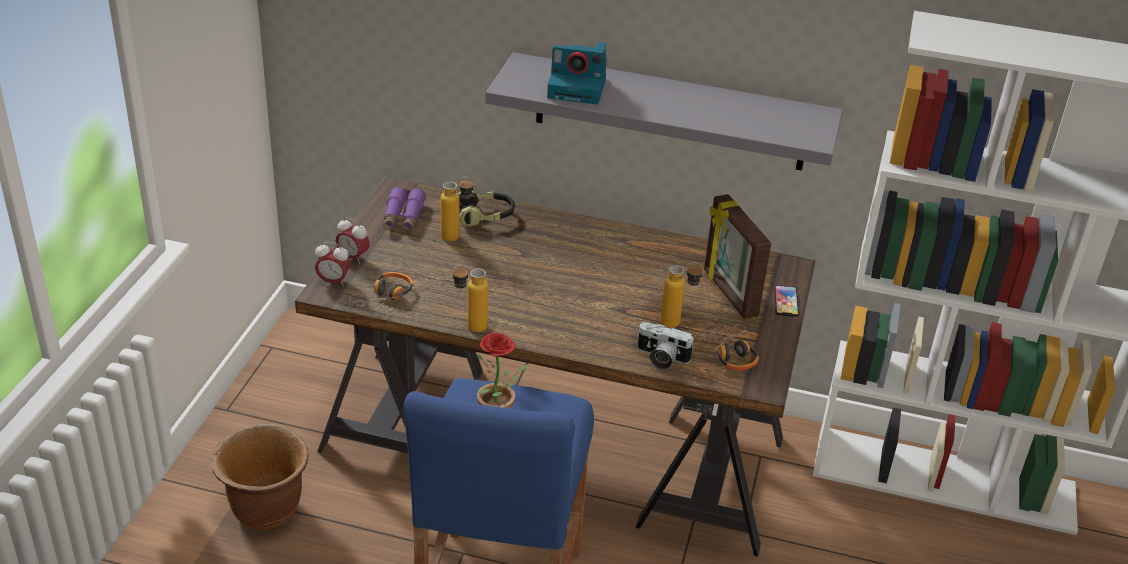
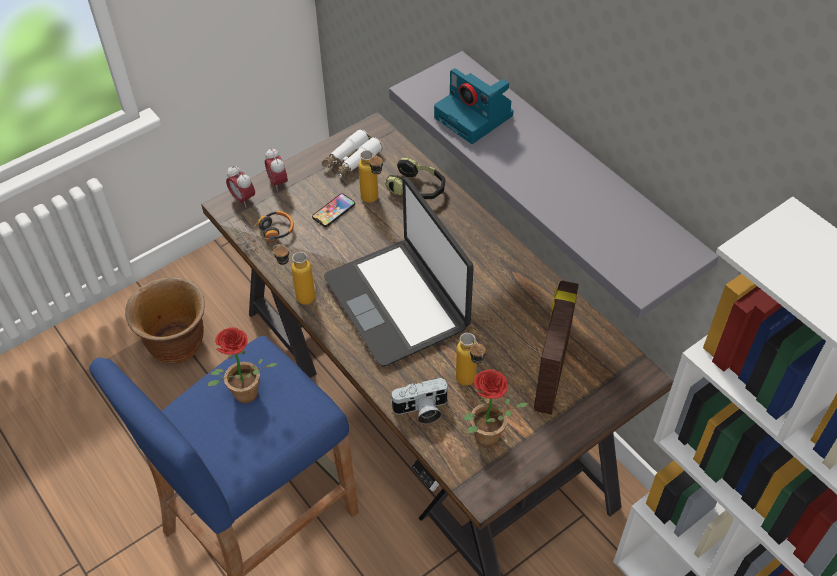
camera: 40 degrees right, 15 degrees up
purple binoculars [383,187,426,231] -> white binoculars [322,129,383,177]
camera [637,322,694,369] -> camera turned 75 degrees counterclockwise [390,378,449,424]
headphones [698,324,759,370] -> potted plant [463,369,529,446]
phone [774,285,799,317] -> phone moved to [312,193,355,227]
none -> laptop [324,178,473,367]

